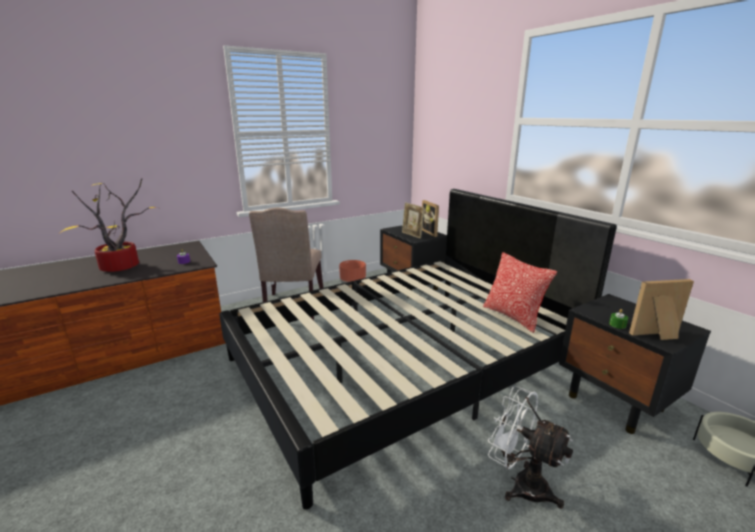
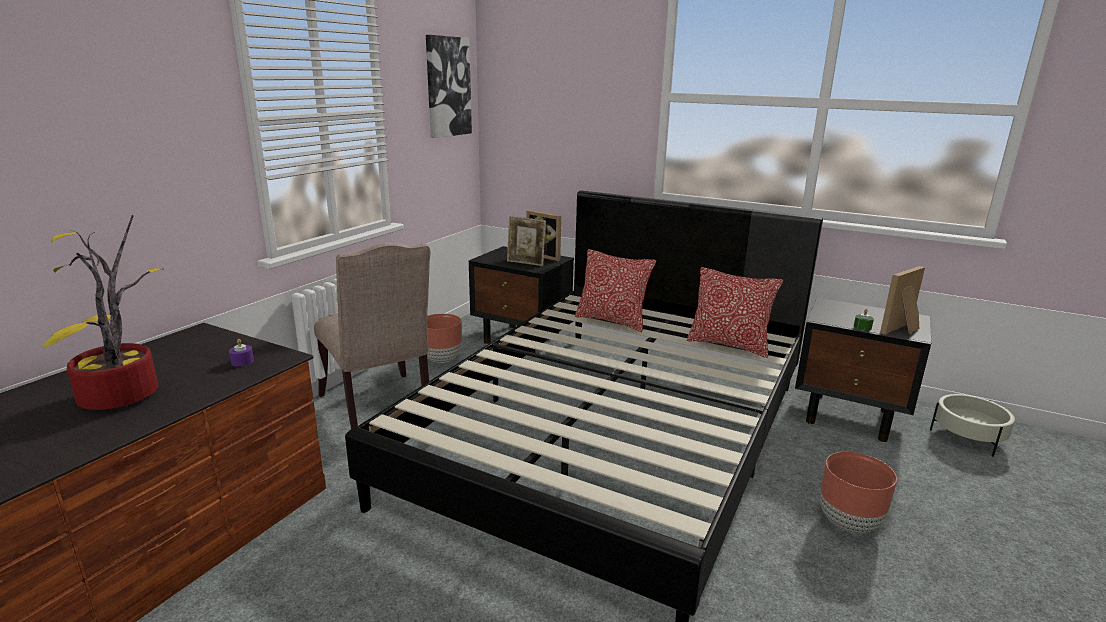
camera: 30 degrees left, 0 degrees up
white fan [488,386,573,509] -> brown planter [820,452,897,533]
none -> picture [426,35,472,138]
none -> pillow [575,249,656,332]

